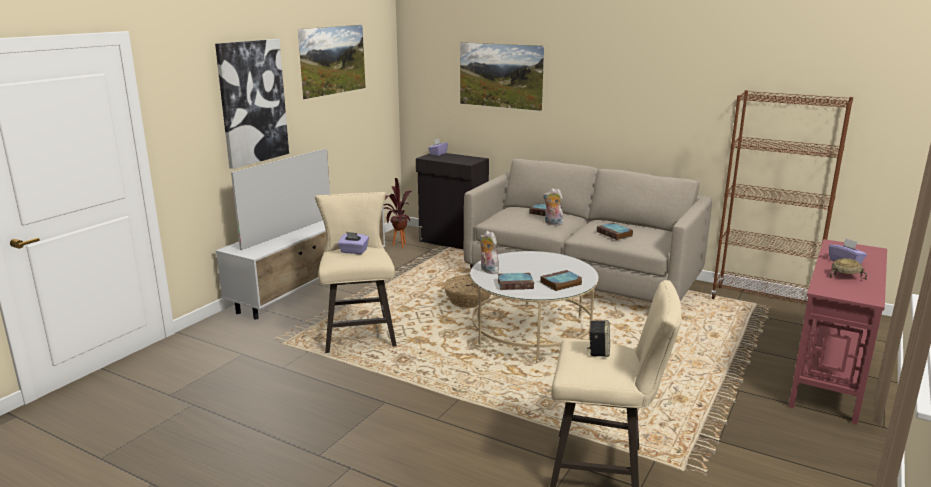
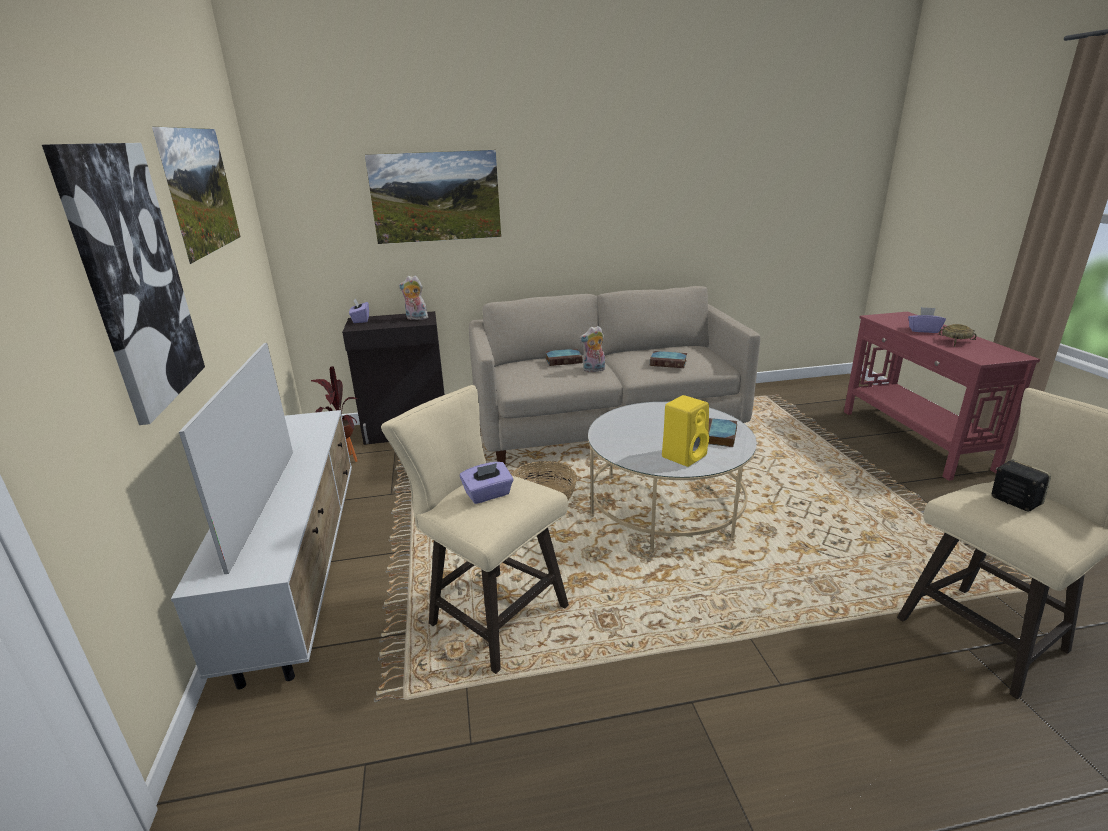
camera: 40 degrees left, 5 degrees up
plush toy [480,231,499,274] -> plush toy moved to [399,275,428,320]
book [498,273,534,290] -> yellow speaker [662,395,709,467]
brown bookcase [711,90,853,304] -> none

